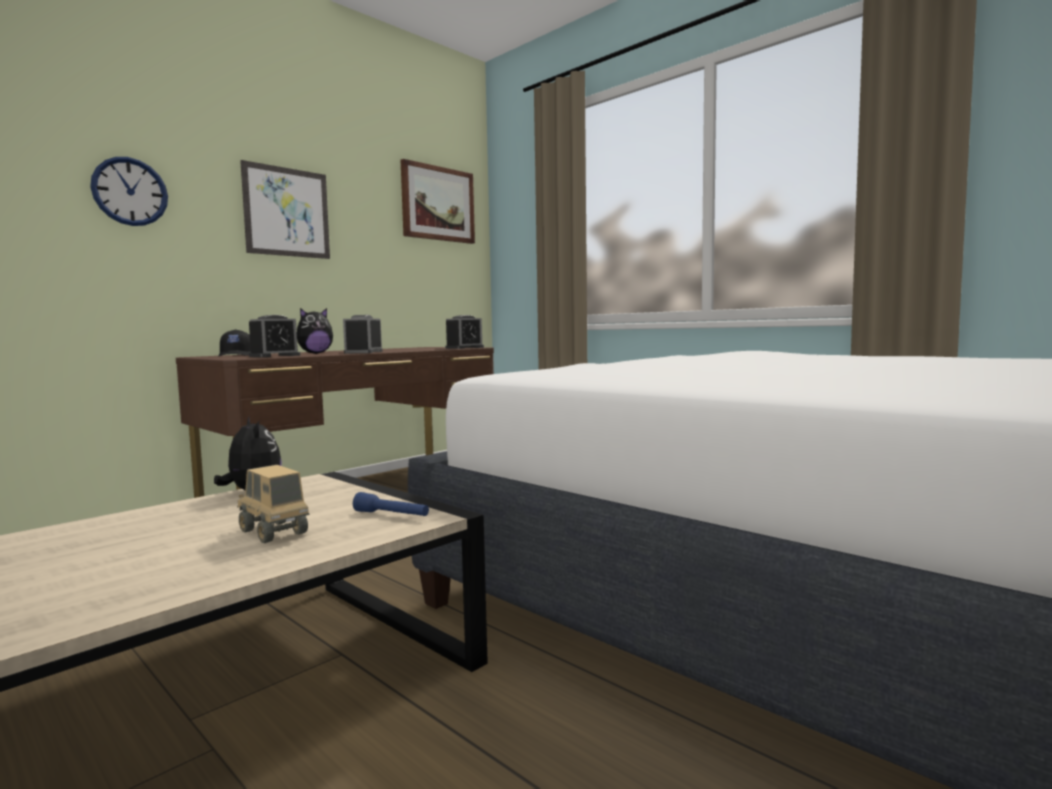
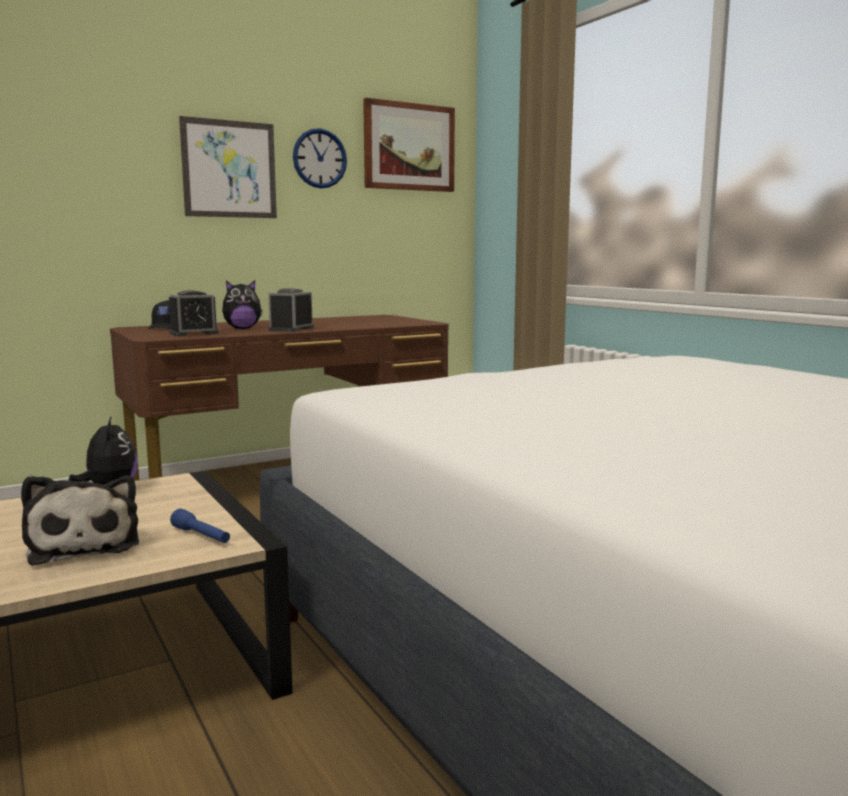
camera: 15 degrees right, 5 degrees up
wall clock [90,157,168,226] -> wall clock moved to [293,128,347,189]
toy truck [237,465,309,543] -> plush toy [21,475,139,566]
alarm clock [445,315,484,349] -> none

